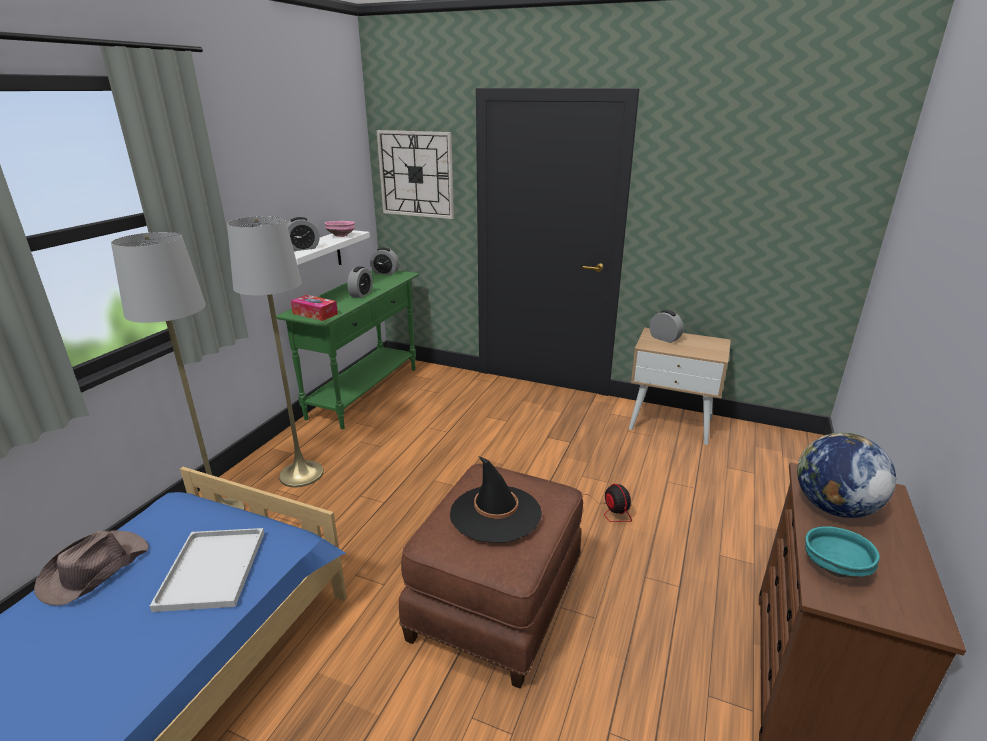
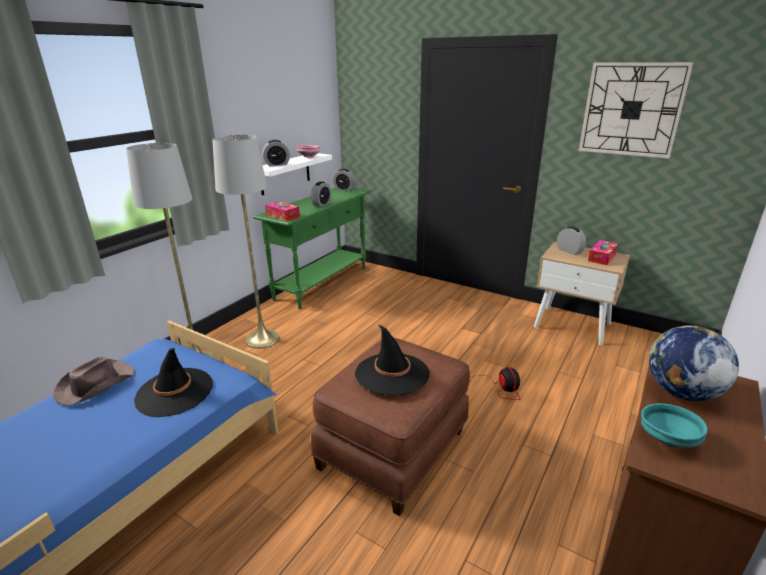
camera: 10 degrees right, 0 degrees up
white tray [150,528,264,612] -> black hat [134,348,212,417]
wall clock [376,130,454,219] -> wall clock moved to [579,62,694,159]
none -> tissue box [588,240,618,265]

